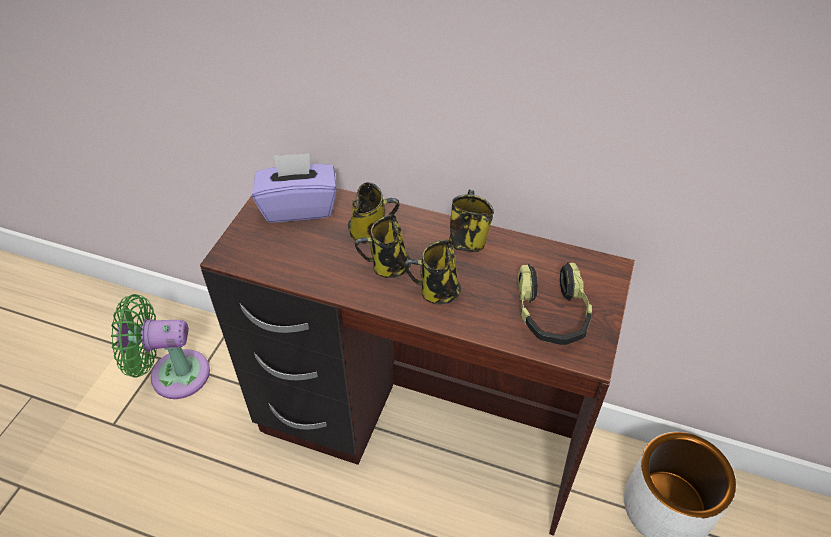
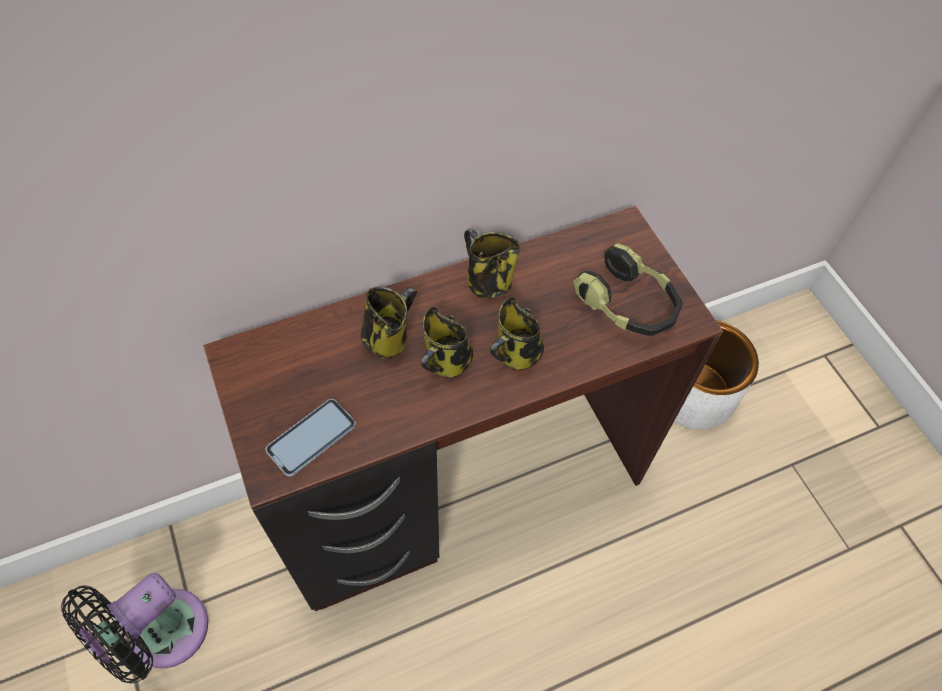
camera: 45 degrees left, 10 degrees up
green fan [111,294,210,399] -> black fan [61,573,208,684]
purple tissue box [252,153,337,222] -> none
none -> phone [266,399,356,477]

